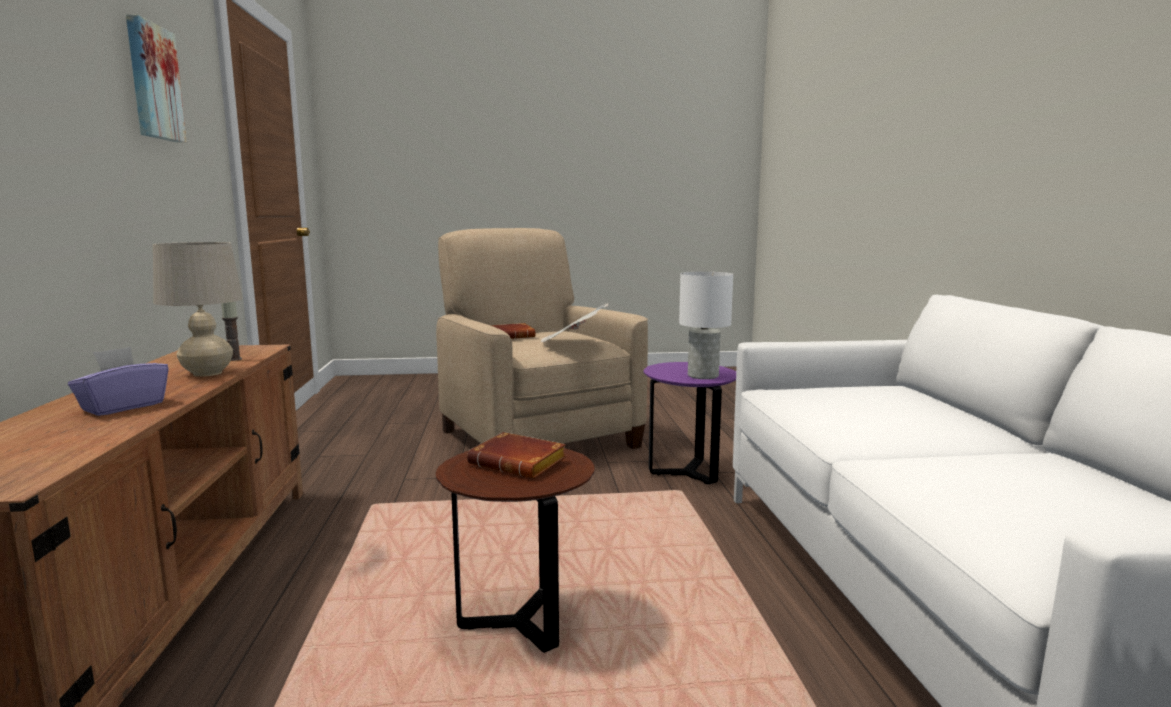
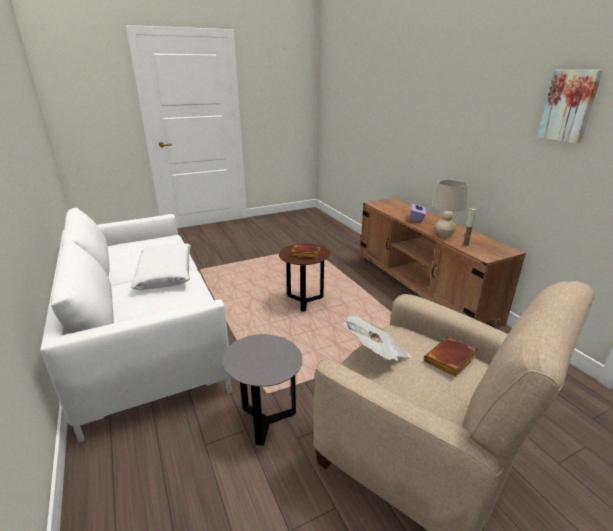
camera: 160 degrees right, 15 degrees up
purple side table [643,362,736,484] -> grey side table [222,334,302,446]
white table lamp [679,272,733,379] -> none
none -> white pillow [131,243,191,290]

